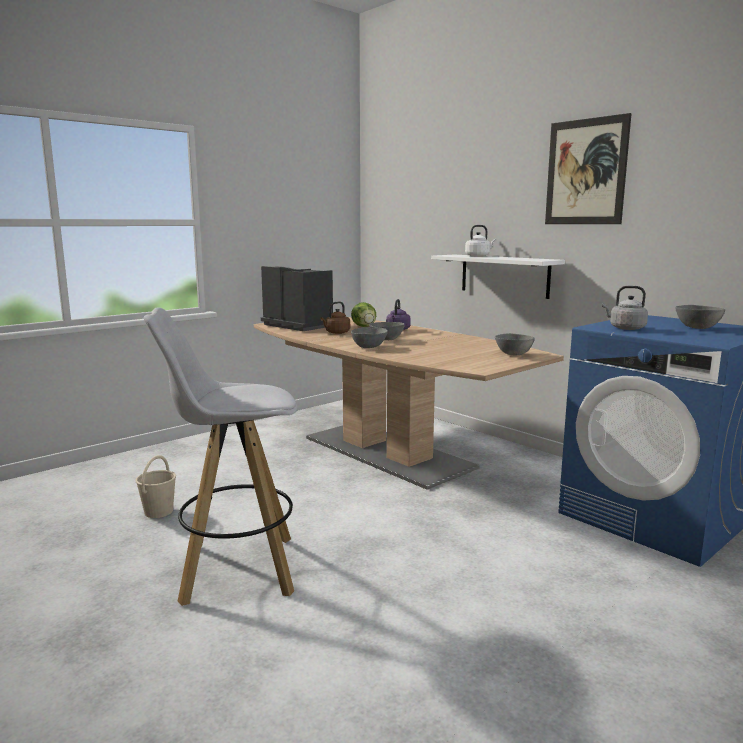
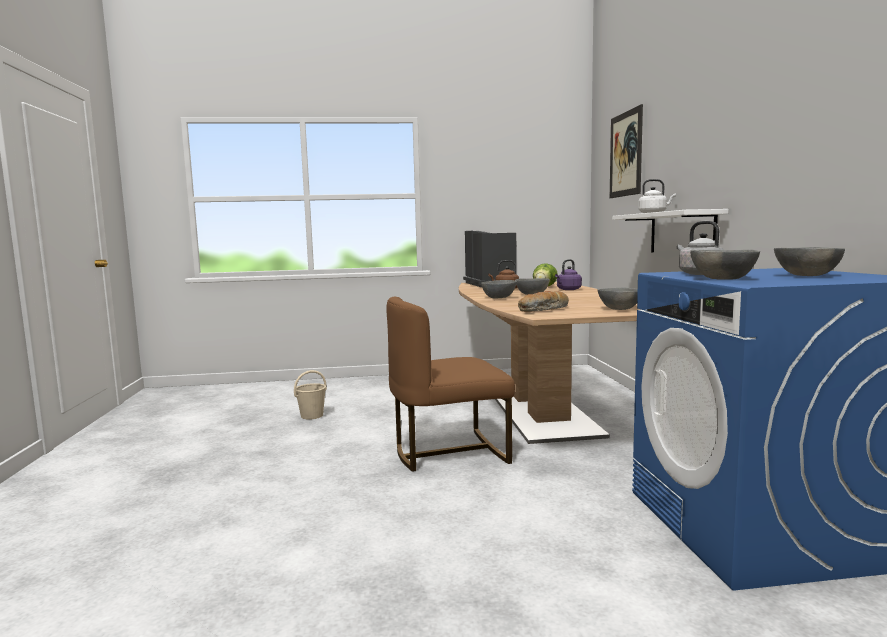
camera: 35 degrees right, 5 degrees down
white stool [144,307,298,606] -> none
picture [545,113,632,224] -> picture moved to [610,104,643,198]
none -> brown chair [386,297,515,472]
none -> bread [518,291,569,312]
none -> grey bowl [690,250,760,280]

